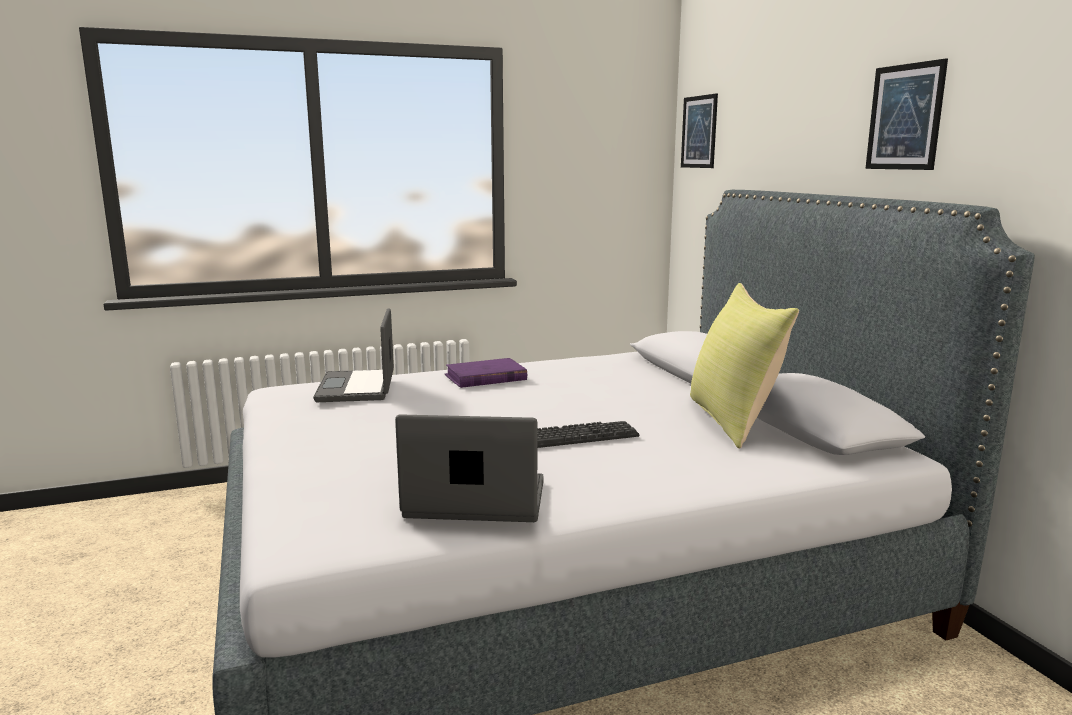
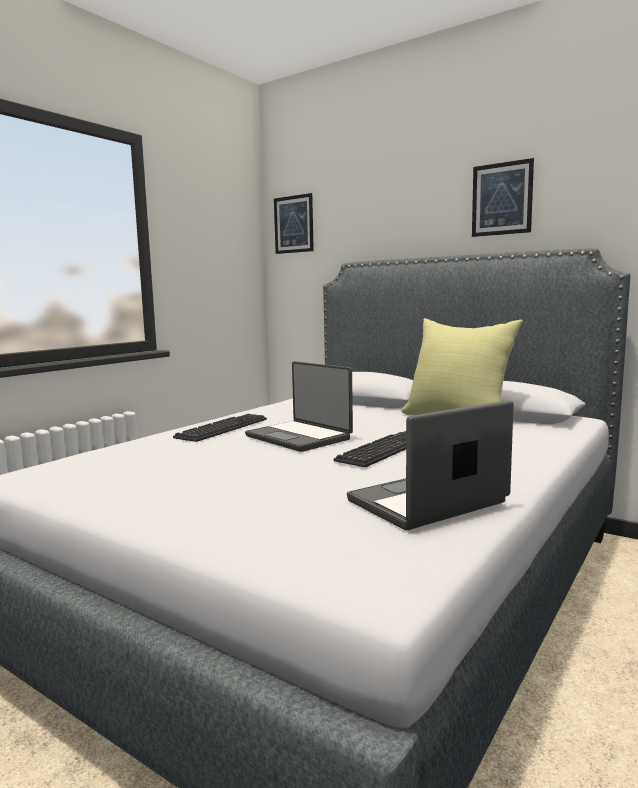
camera: 35 degrees left, 5 degrees down
laptop [313,309,394,402] -> laptop moved to [245,361,353,452]
purple book [445,358,527,388] -> keyboard [173,414,267,442]

